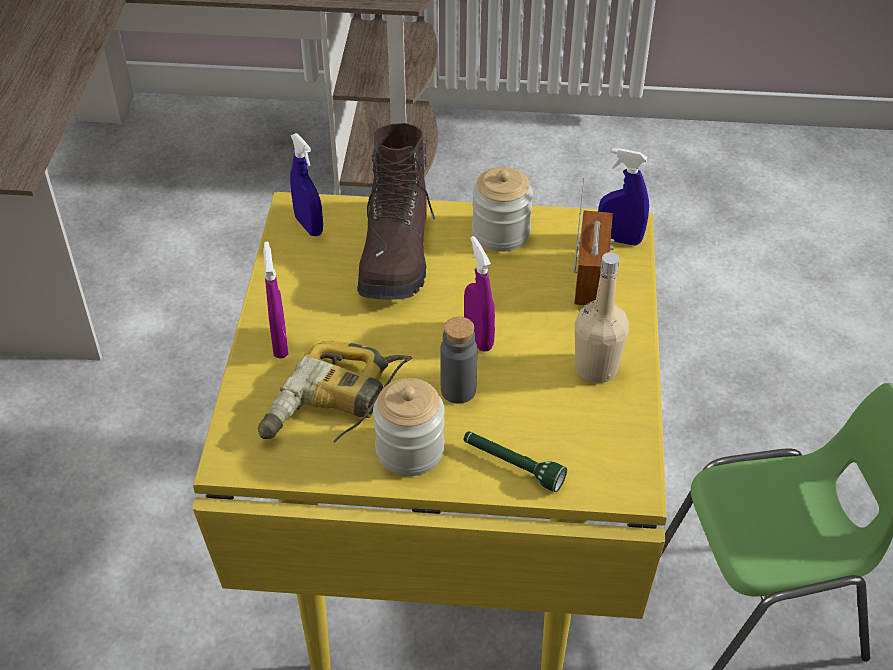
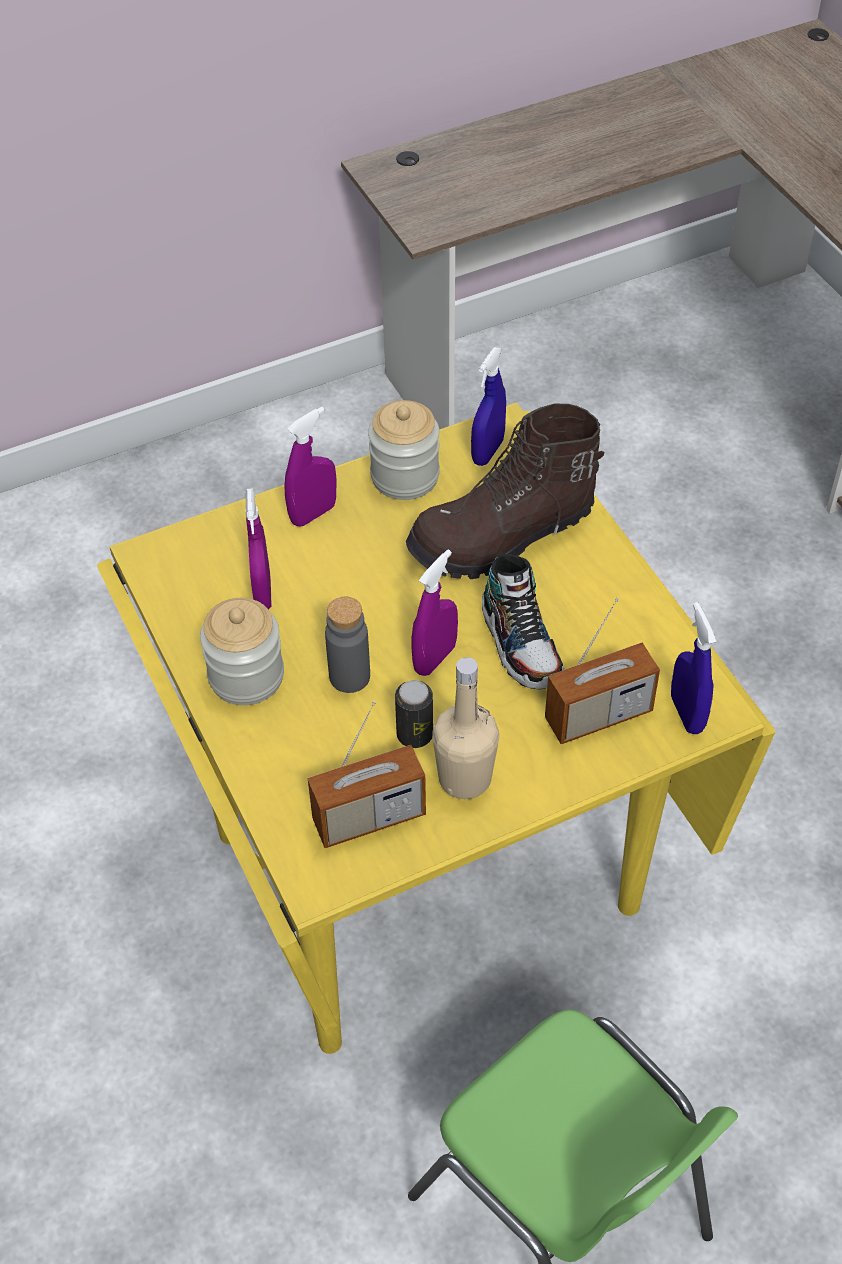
camera: 60 degrees right, 5 degrees up
power drill [258,341,412,443] -> purple spray bottle [245,488,272,610]
green flashlight [464,432,567,492] -> none
jar [472,167,533,252] -> jar moved to [368,400,440,500]
none -> radio [308,701,426,848]
none -> can [395,680,433,748]
none -> shoe [482,554,564,690]

